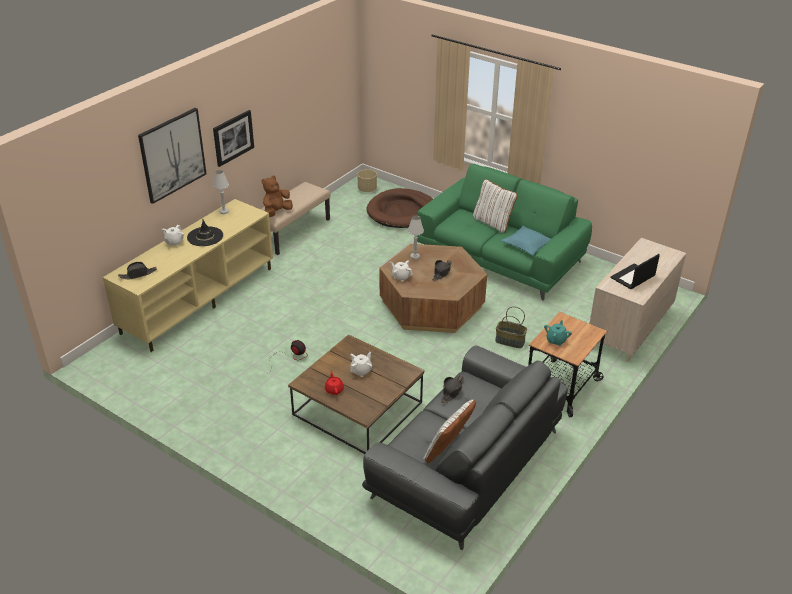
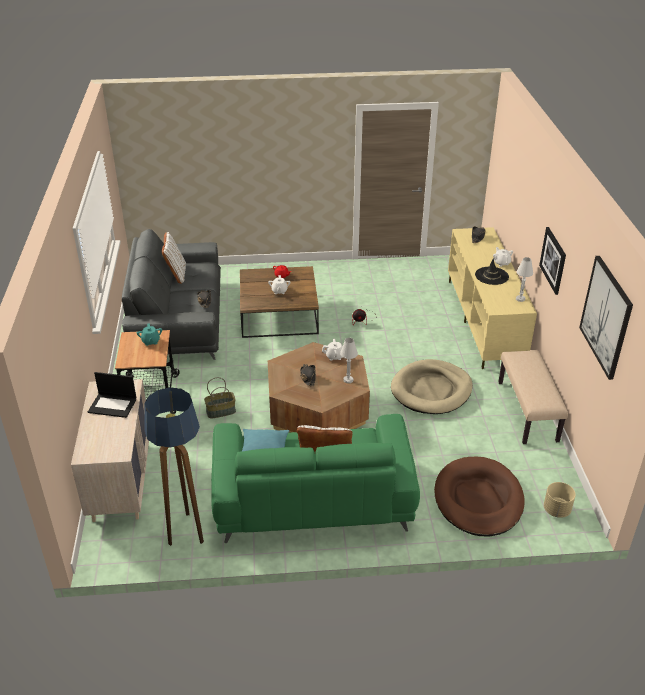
camera: 140 degrees right, 0 degrees up
picture [138,108,207,204] -> picture moved to [579,256,633,380]
brown plush toy [262,176,293,217] -> none
laptop [610,254,660,289] -> laptop turned 90 degrees clockwise [88,372,136,418]
none -> floor lamp [144,387,204,546]
none -> beige dog bed [391,359,473,414]

